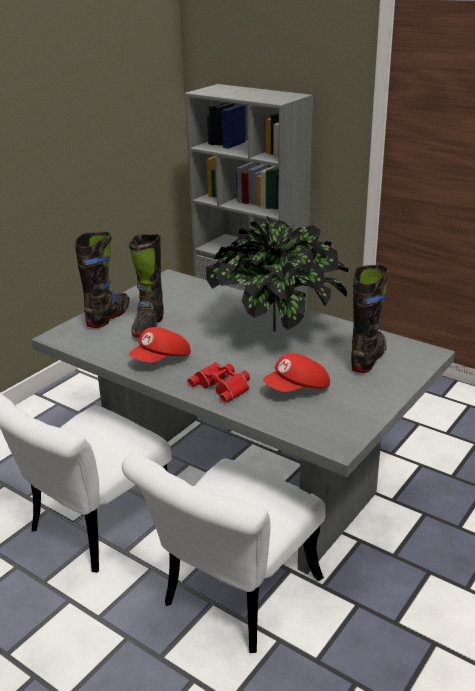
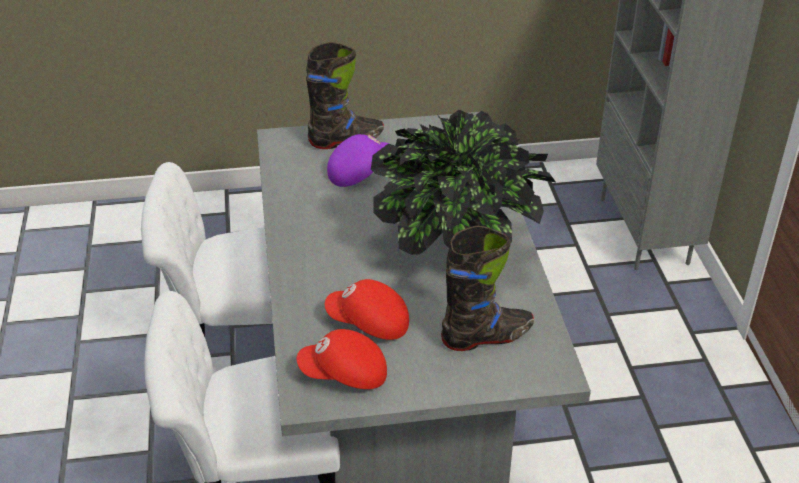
camera: 45 degrees right, 10 degrees up
black boot [129,234,164,338] -> purple cap [327,134,389,187]
red cap [129,327,191,363] -> red cap moved to [297,329,387,389]
red binoculars [188,362,250,403] -> none

